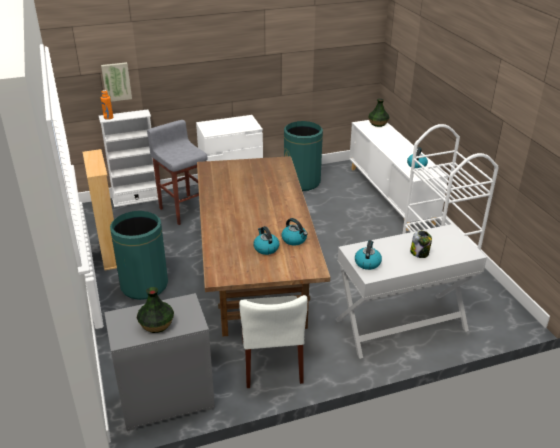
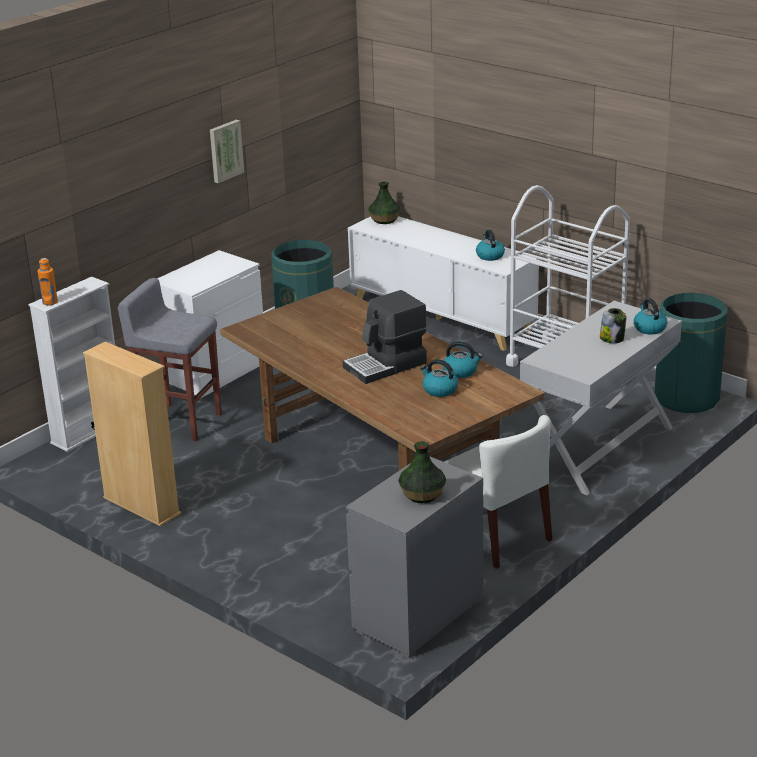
camera: 30 degrees left, 5 degrees down
picture [101,62,132,102] -> picture moved to [210,120,244,183]
green trash can [110,211,168,300] -> green trash can moved to [655,293,727,413]
kettle [355,240,382,270] -> kettle moved to [634,298,667,334]
none -> coffee machine [343,290,427,384]

